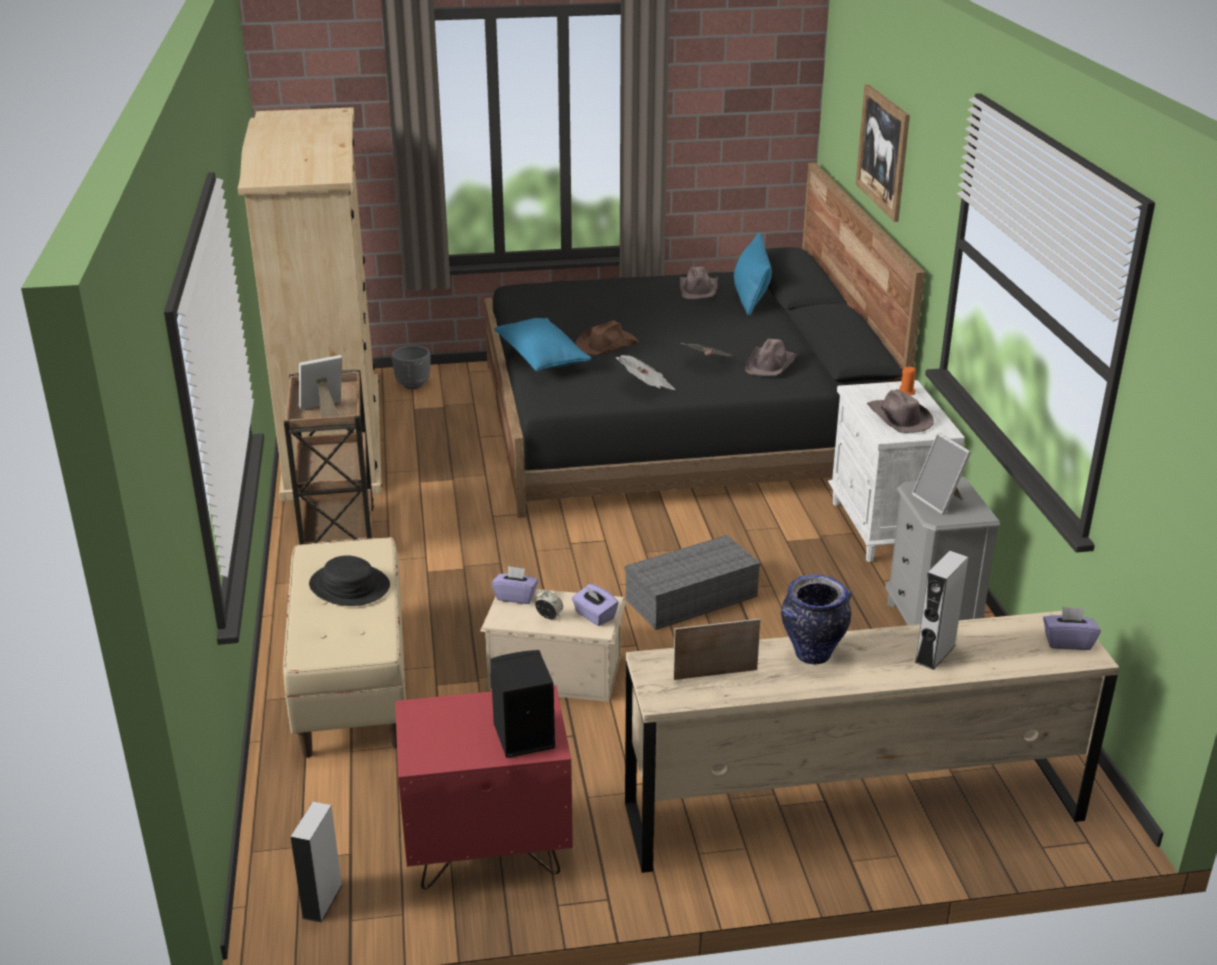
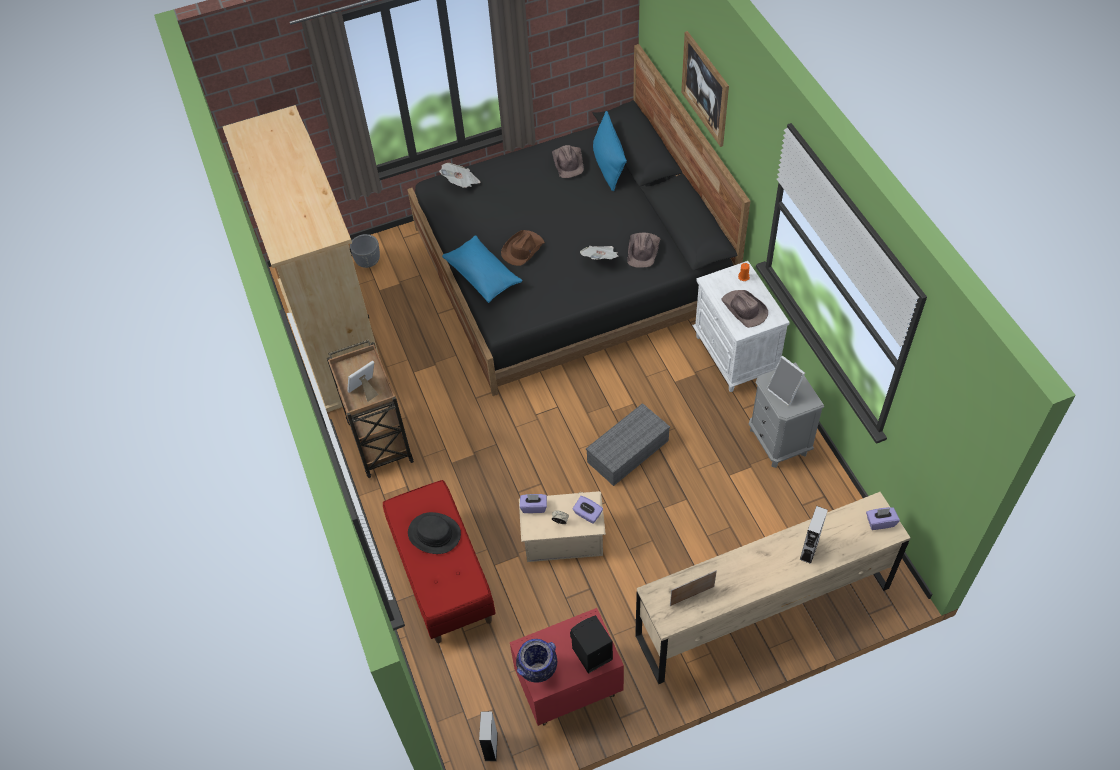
camera: 10 degrees left, 25 degrees up
beige bench [283,537,406,758] -> red bench [383,480,496,643]
newspaper [616,355,675,390] -> newspaper moved to [439,163,481,188]
vase [781,575,852,664] -> vase moved to [516,639,557,683]

